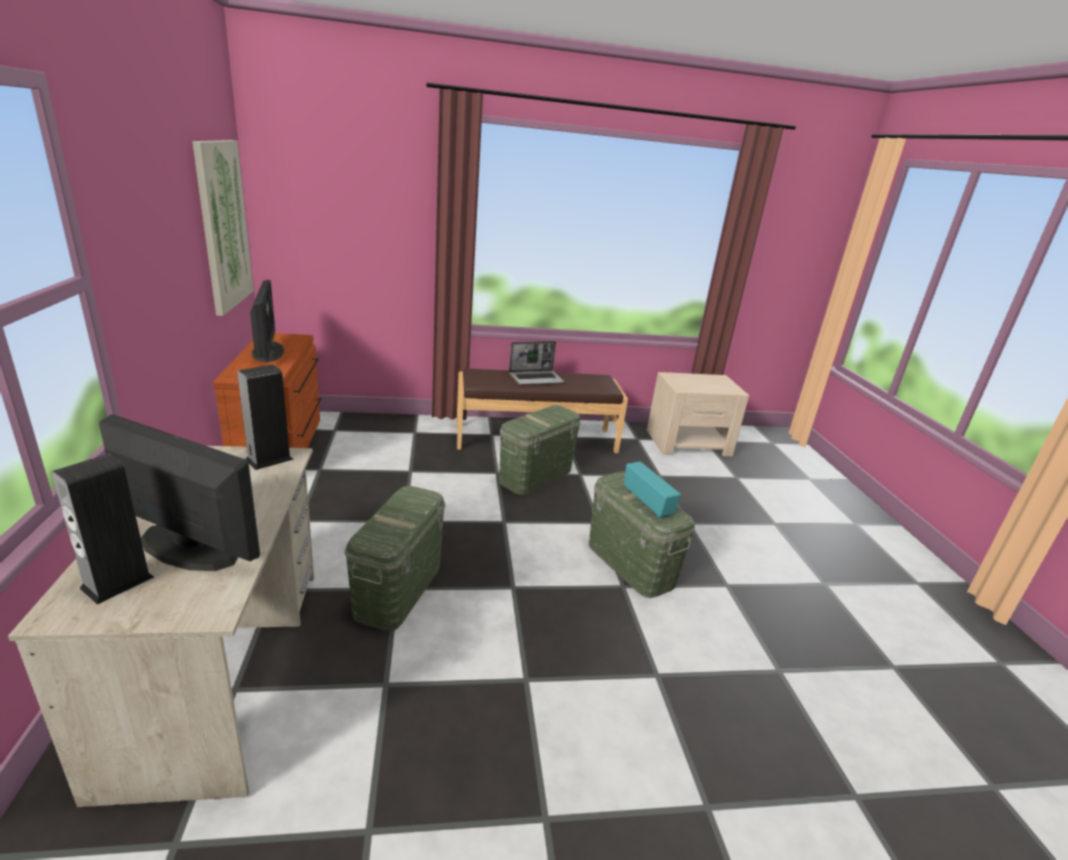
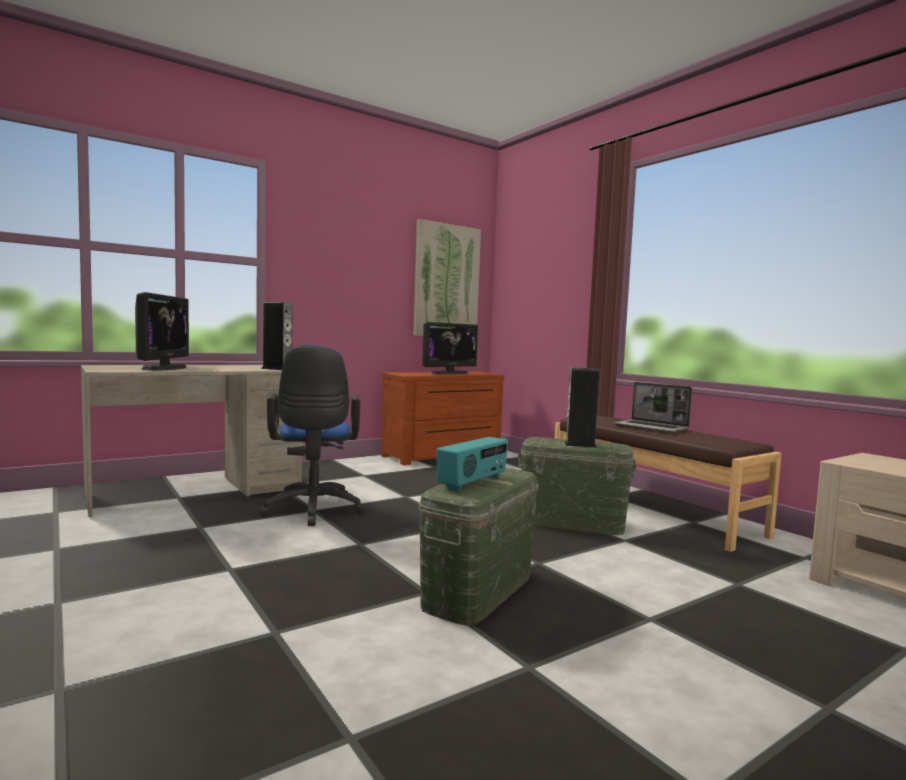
camera: 65 degrees right, 20 degrees down
speaker [51,454,154,605] -> speaker moved to [564,367,599,448]
green storage box [345,486,445,631] -> blue office chair [259,344,365,526]

